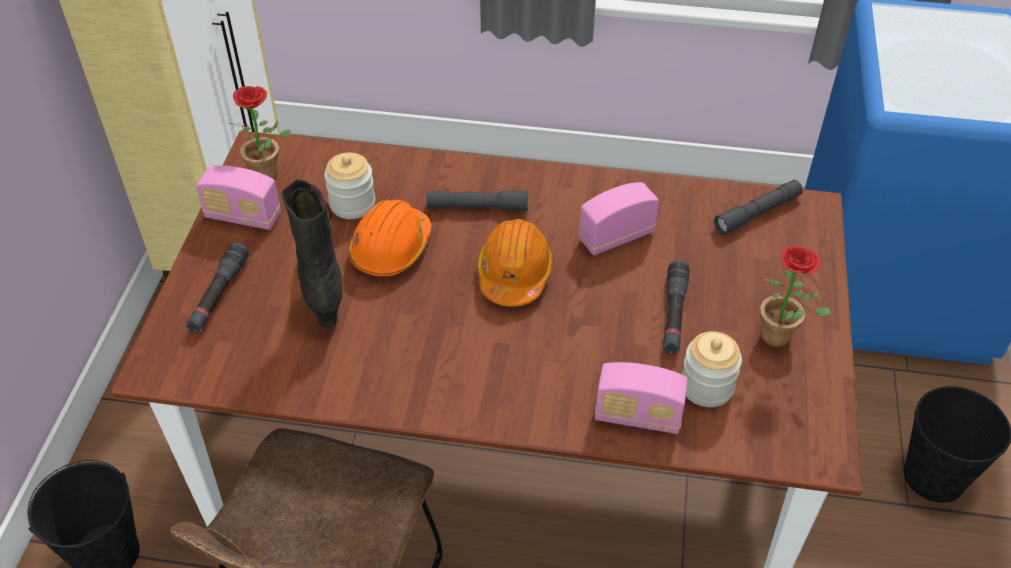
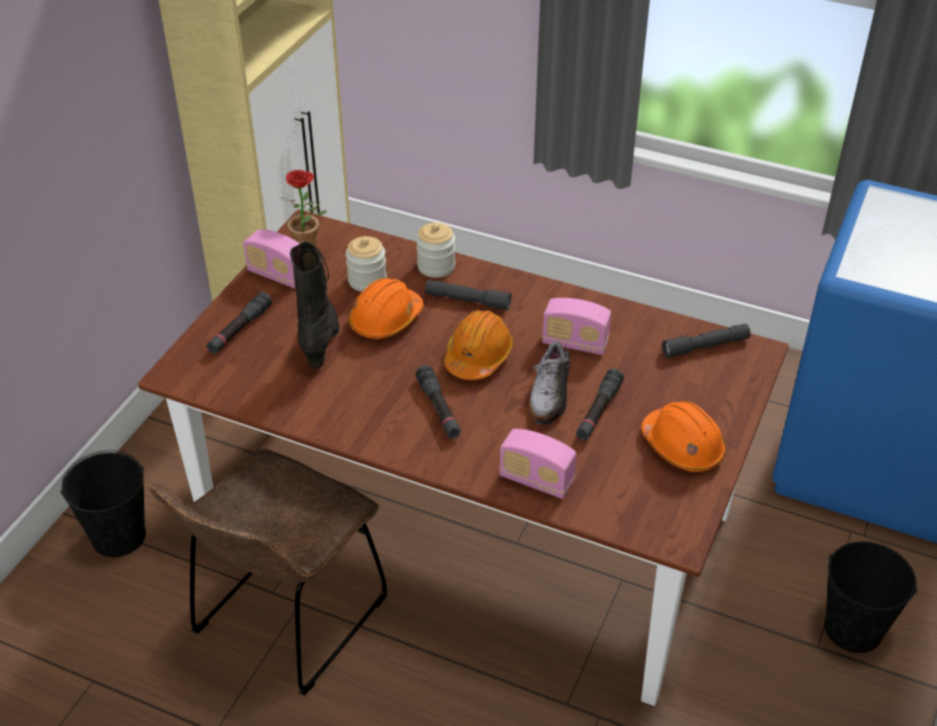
camera: 15 degrees right, 5 degrees down
radio [579,182,659,255] -> radio turned 150 degrees counterclockwise [542,298,611,355]
jar [682,331,742,407] -> jar moved to [416,222,456,278]
potted plant [760,245,831,347] -> orange hard hat [641,401,726,472]
none -> black flashlight [415,365,461,439]
none -> shoe [529,341,571,424]

